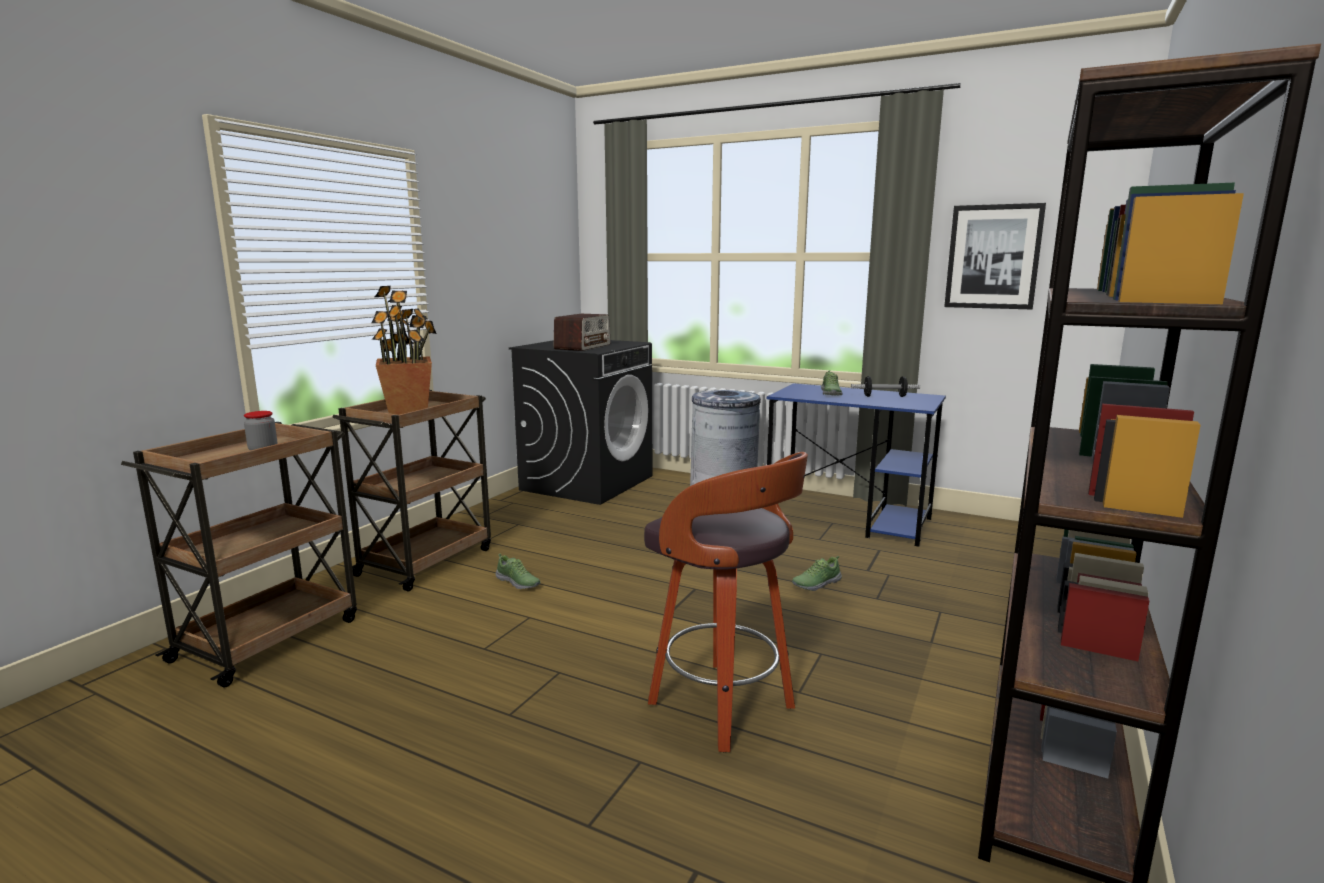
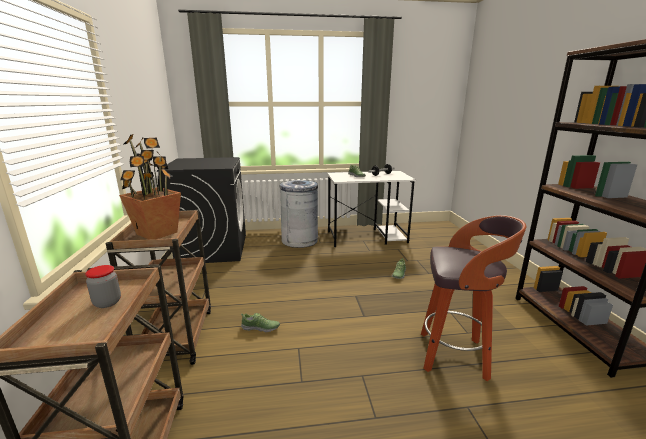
camera: 35 degrees left, 5 degrees up
radio [554,314,611,351] -> none
blue desk [767,383,946,547] -> white desk [327,171,416,247]
picture [944,203,1046,309] -> none

